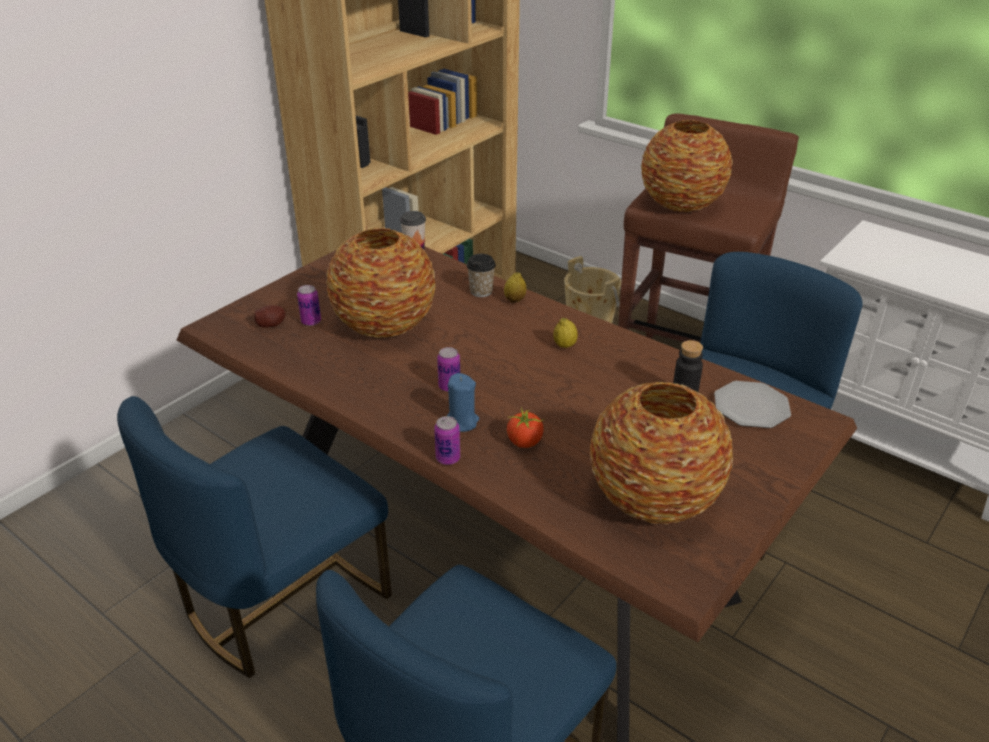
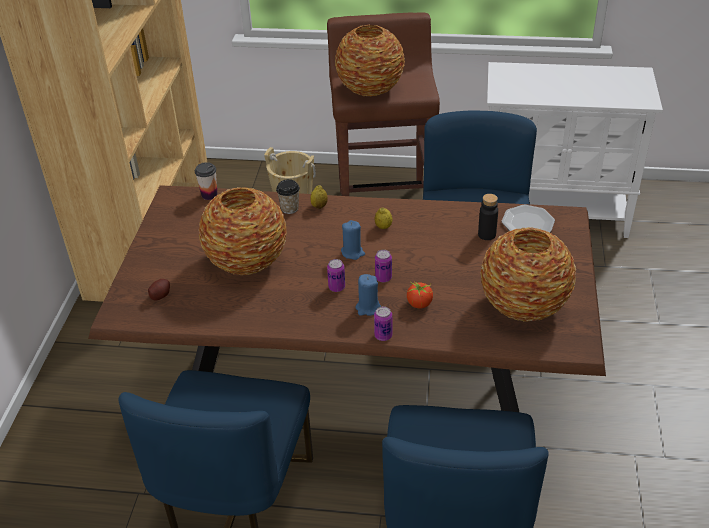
camera: 30 degrees left, 5 degrees up
can [297,285,321,326] -> can moved to [375,250,392,282]
none -> blue candle [341,220,365,260]

